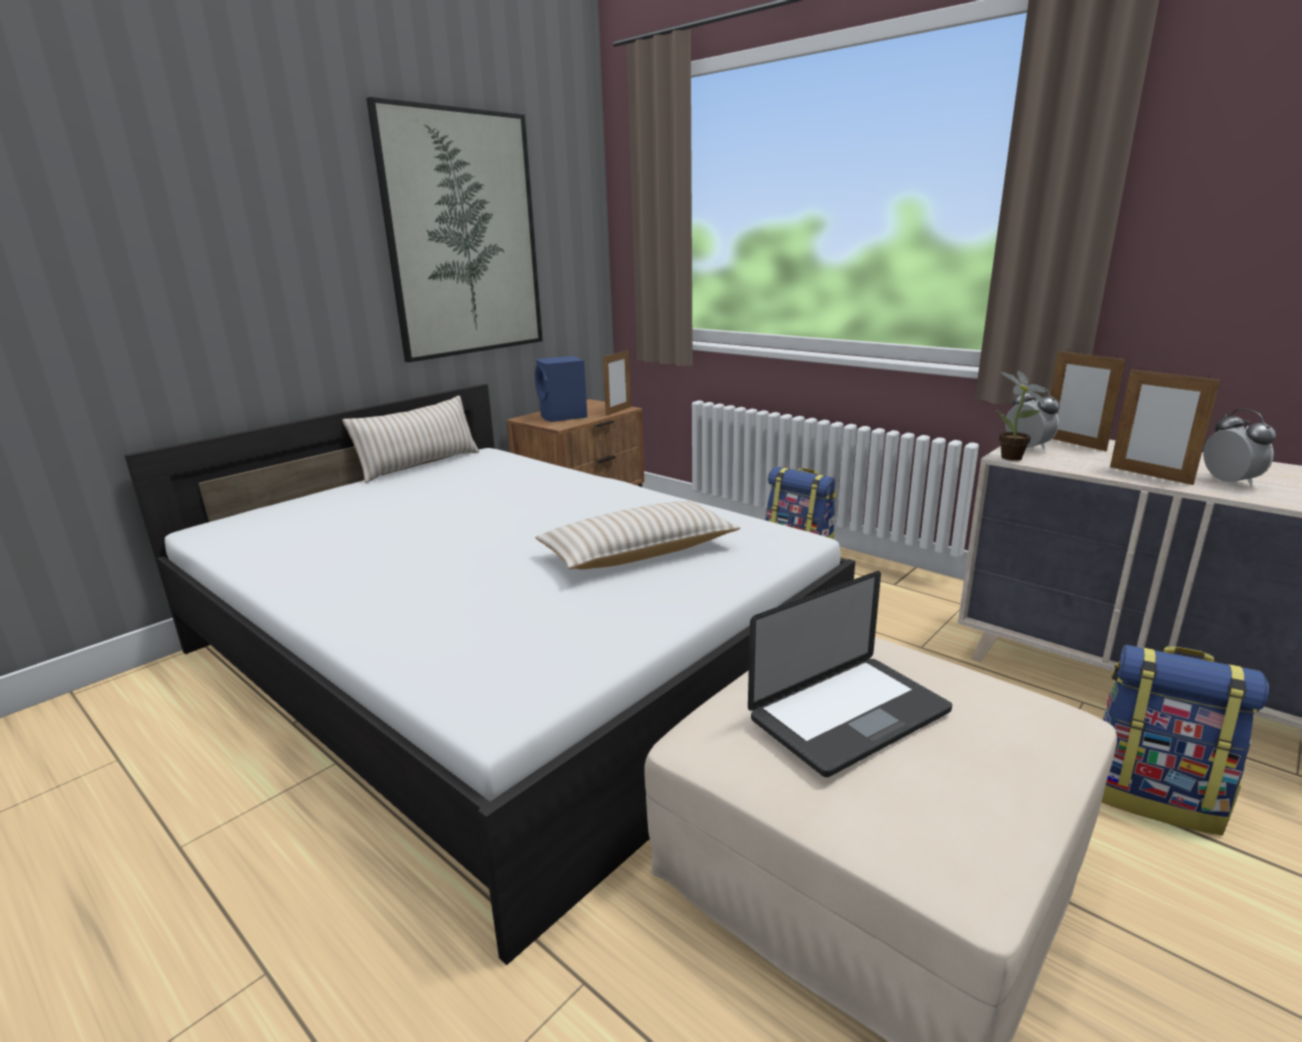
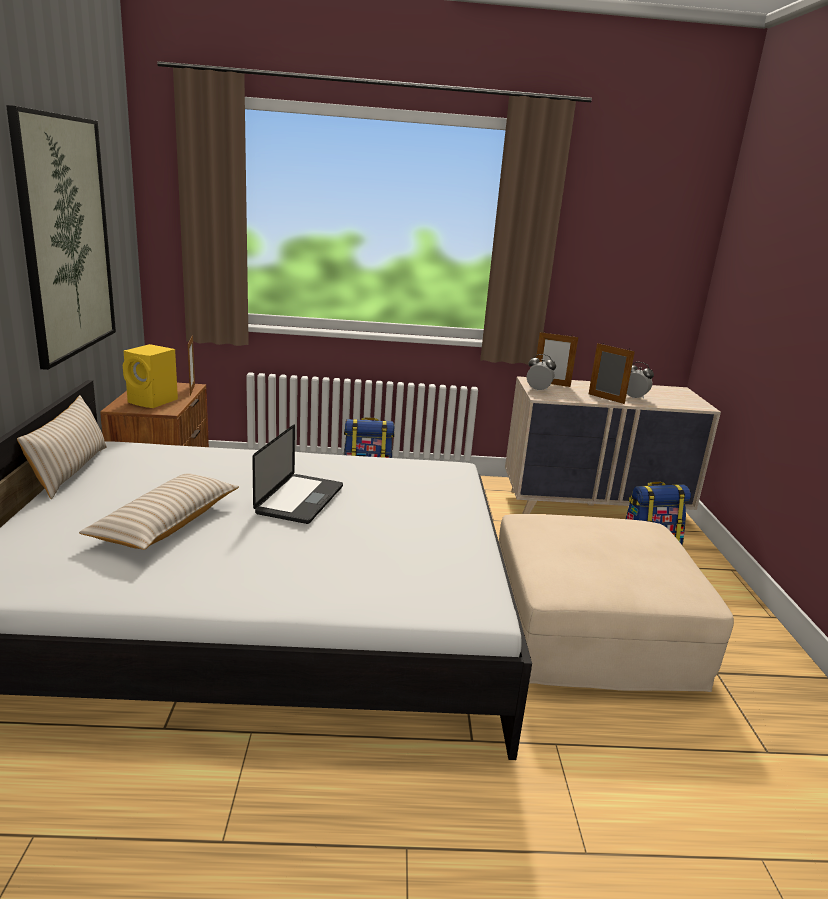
camera: 45 degrees left, 0 degrees up
blue speaker [535,356,587,422] -> yellow speaker [123,344,178,408]
beige pillow [535,501,740,569] -> beige pillow moved to [79,473,239,550]
laptop [748,571,952,777] -> laptop moved to [252,425,343,524]
potted plant [996,371,1046,461] -> none
picture frame [1110,367,1220,485] -> picture frame turned 150 degrees counterclockwise [589,343,635,404]

